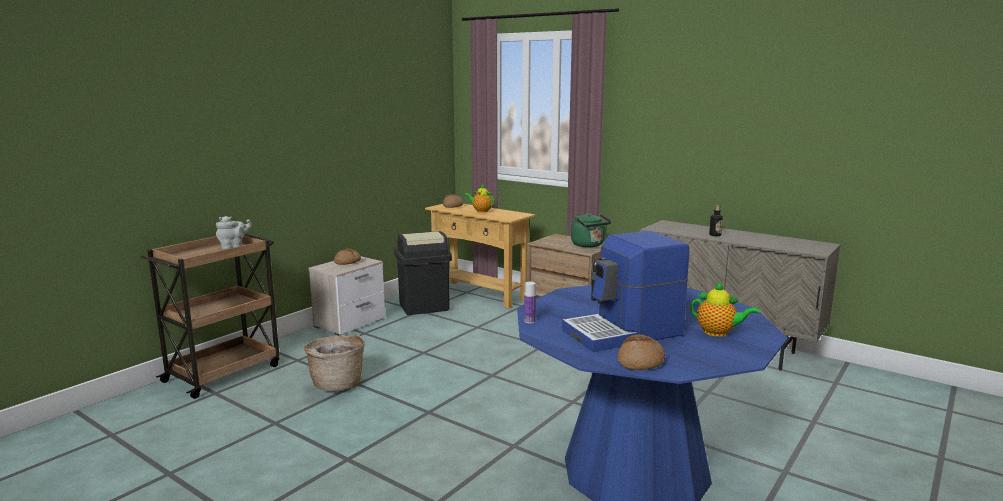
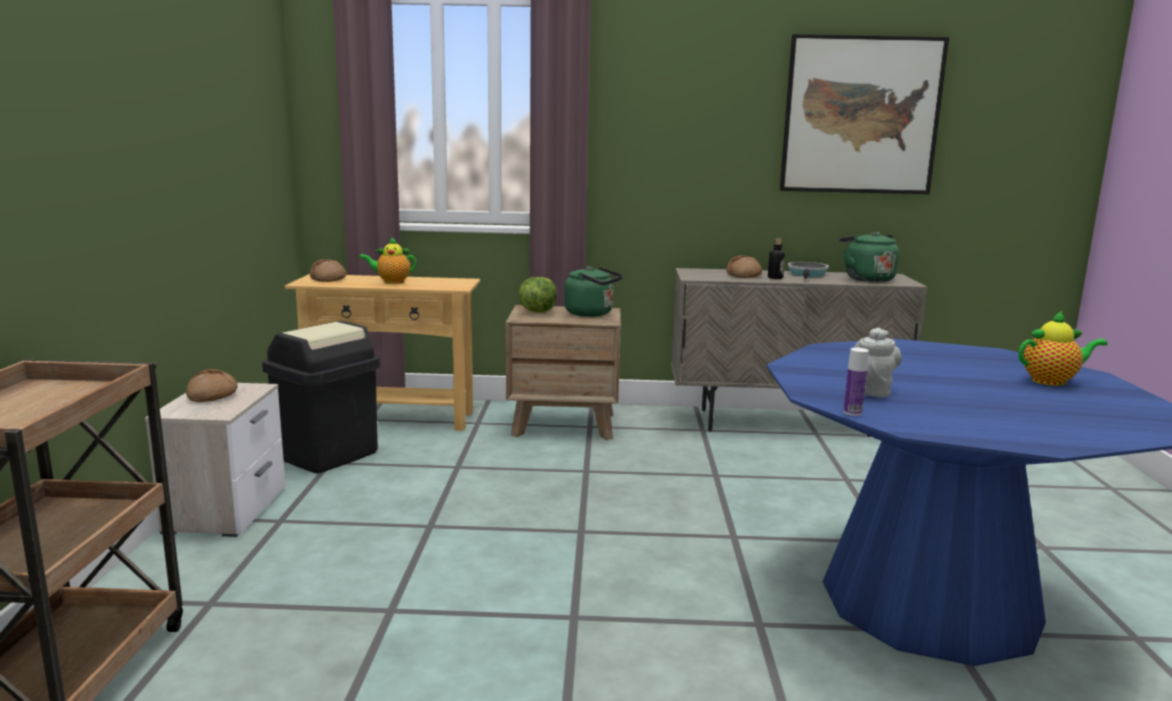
camera: 35 degrees left, 0 degrees up
grey teapot [216,216,252,249] -> grey teapot moved to [854,328,902,398]
basket [304,334,365,391] -> none
coffee machine [562,231,689,352] -> none
bread [618,335,665,370] -> bread moved to [726,255,762,278]
none -> lettuce [519,277,557,313]
none -> picture [780,34,949,194]
none -> frying pan [788,262,829,280]
none -> green kettle [839,232,899,282]

